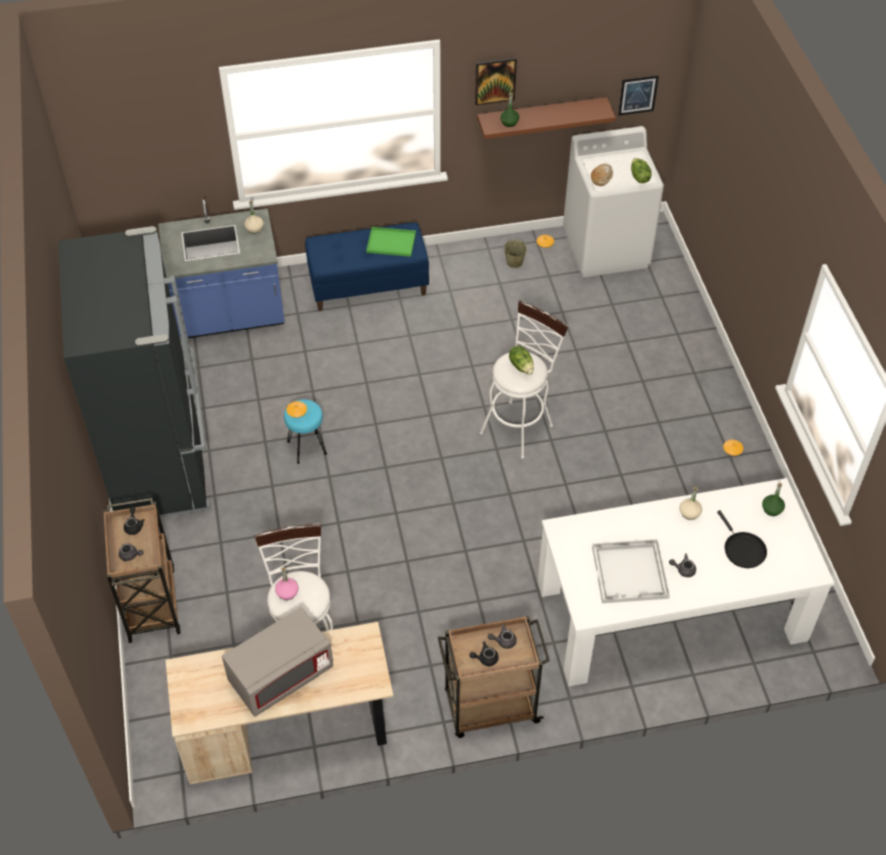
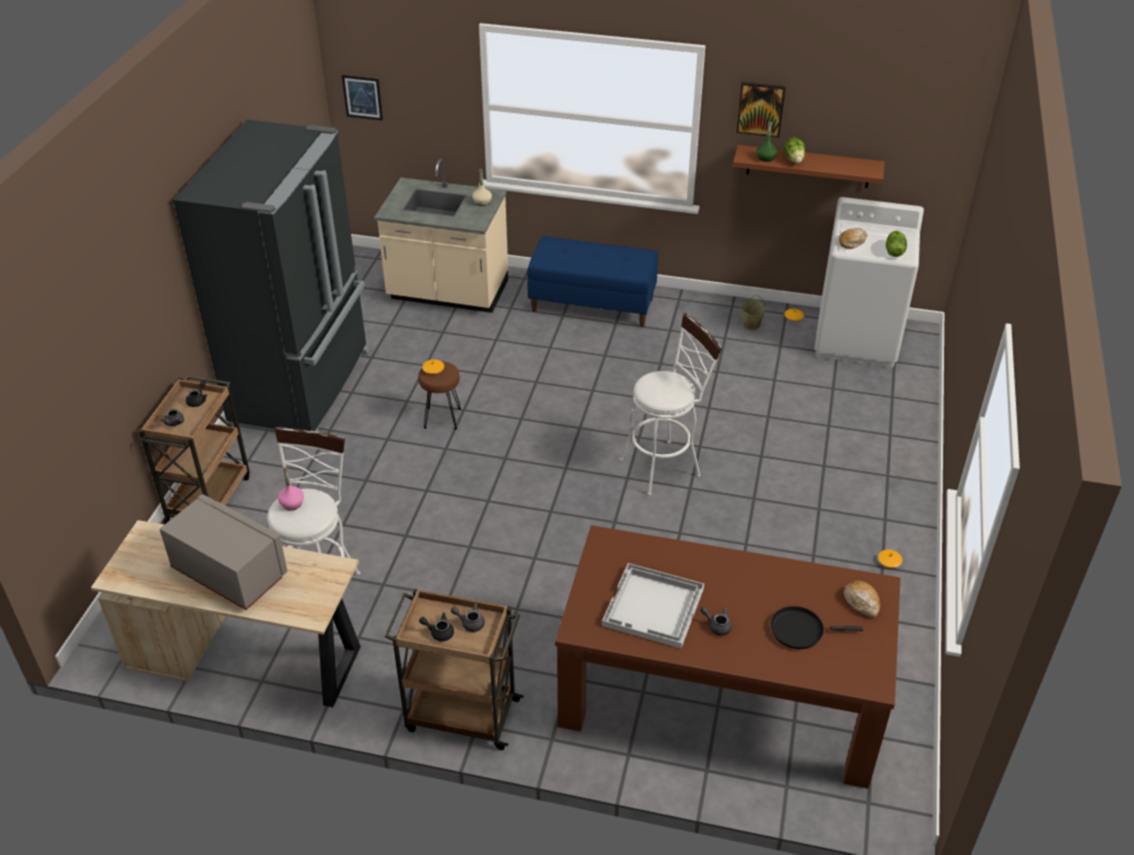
camera: 25 degrees right, 10 degrees down
blue counter [158,199,285,339] -> beige counter [374,159,508,313]
grey microwave [222,607,333,717] -> grey microwave turned 135 degrees counterclockwise [160,494,287,610]
turquoise stool [284,399,327,464] -> brown stool [418,361,461,429]
green tray [366,227,416,257] -> none
lettuce [509,346,534,375] -> lettuce moved to [784,137,805,163]
white dining table [538,478,834,686] -> brown dining table [555,525,900,789]
picture [618,75,659,116] -> picture moved to [342,75,383,121]
beige bottle [680,487,702,520] -> none
black frying pan [717,510,767,568] -> black frying pan turned 90 degrees clockwise [770,606,863,649]
green bottle [762,483,785,516] -> bread [844,581,880,617]

